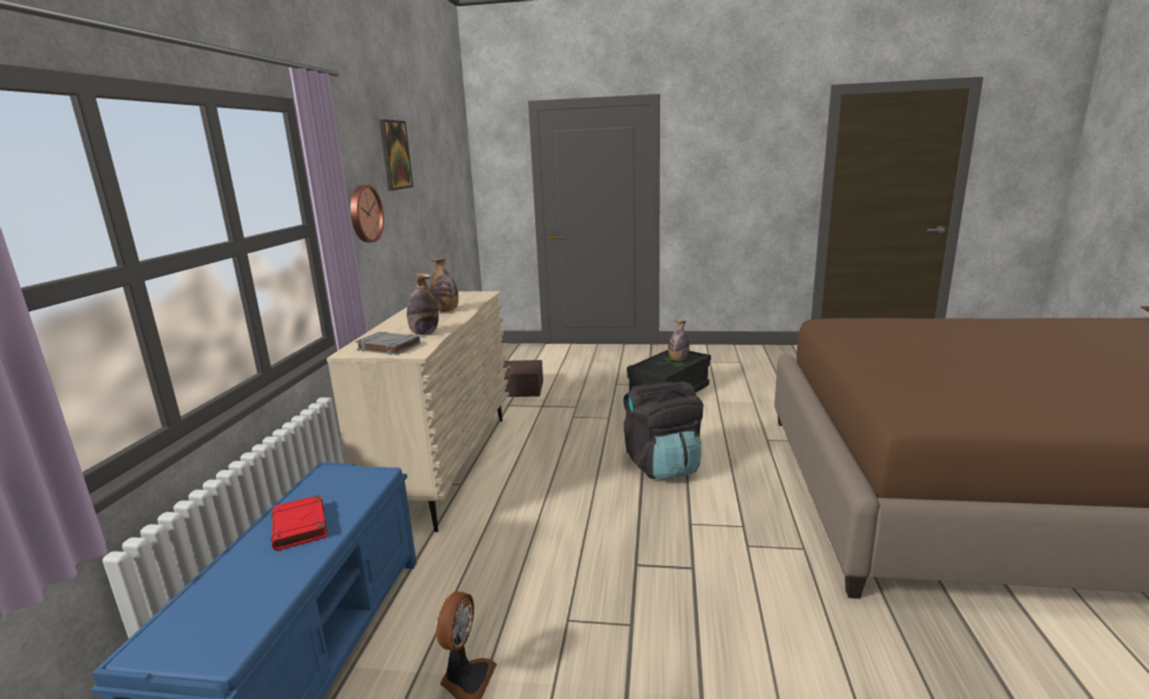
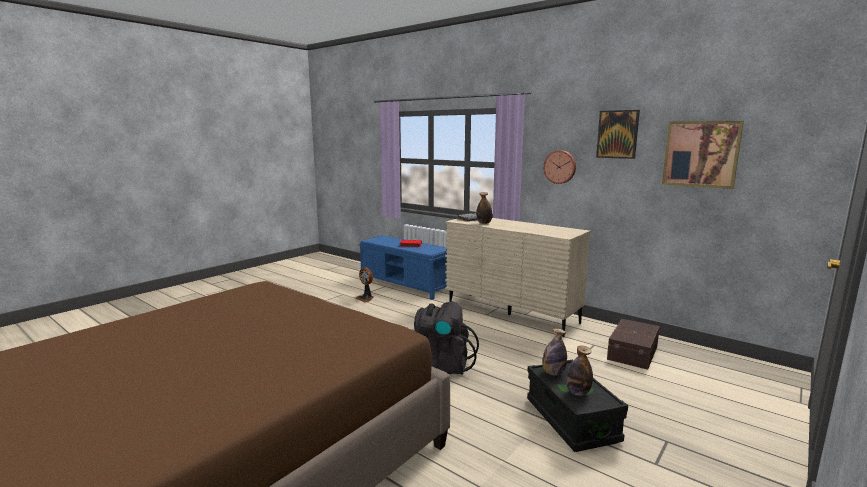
camera: 120 degrees right, 5 degrees down
bottle [430,257,459,312] -> bottle moved to [542,328,567,376]
none -> picture [662,121,744,189]

